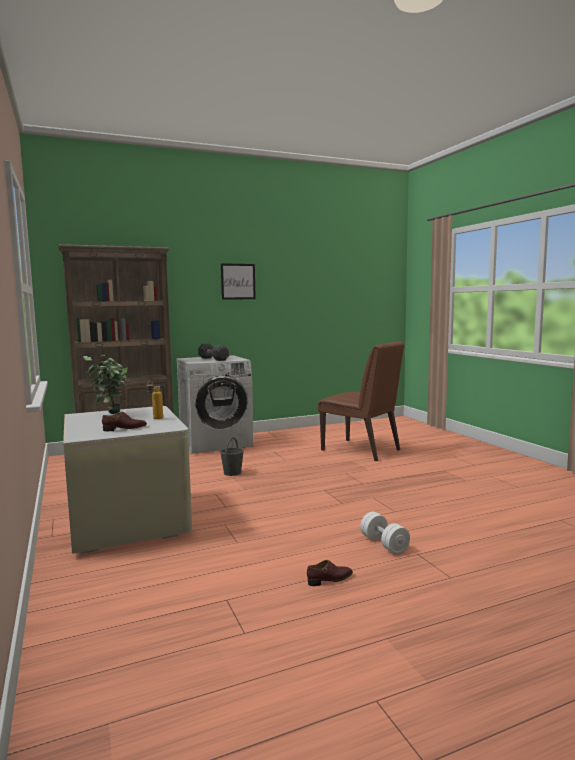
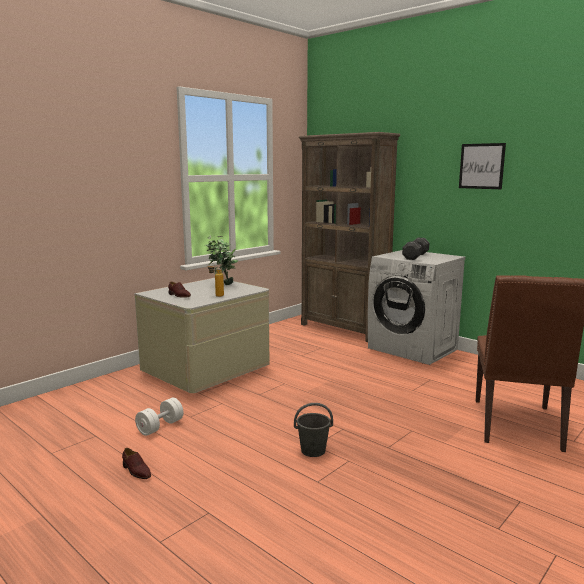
camera: 65 degrees right, 5 degrees up
grey bucket [220,437,244,476] -> grey bucket moved to [294,403,333,457]
white dumbbell [360,512,410,554] -> white dumbbell moved to [135,398,184,436]

